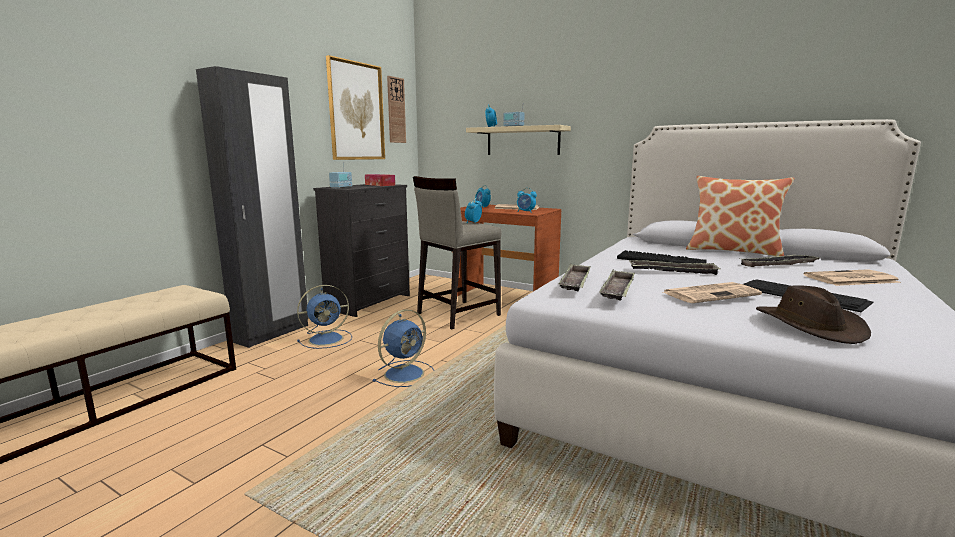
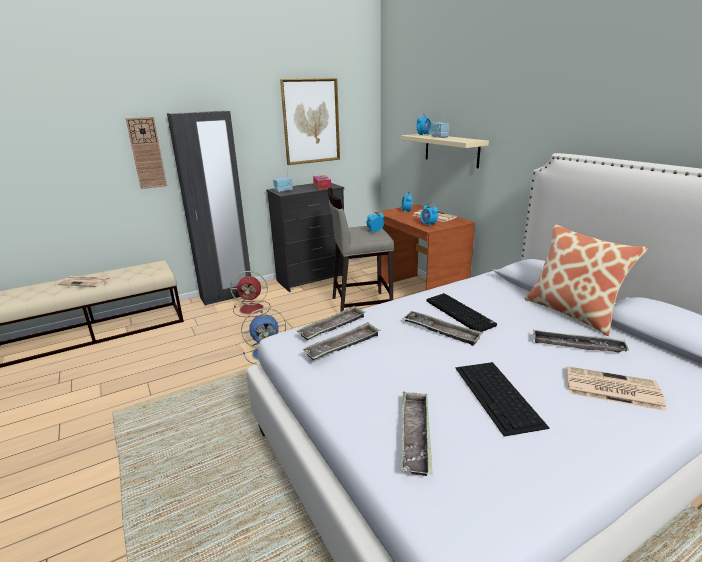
camera: 30 degrees right, 10 degrees up
blue fan [297,285,352,349] -> red fan [230,271,270,317]
wall clock [387,76,406,143] -> wall clock moved to [126,117,167,189]
newspaper [663,282,762,303] -> newspaper moved to [57,276,110,287]
brown hat [756,285,871,344] -> tray [402,391,432,476]

